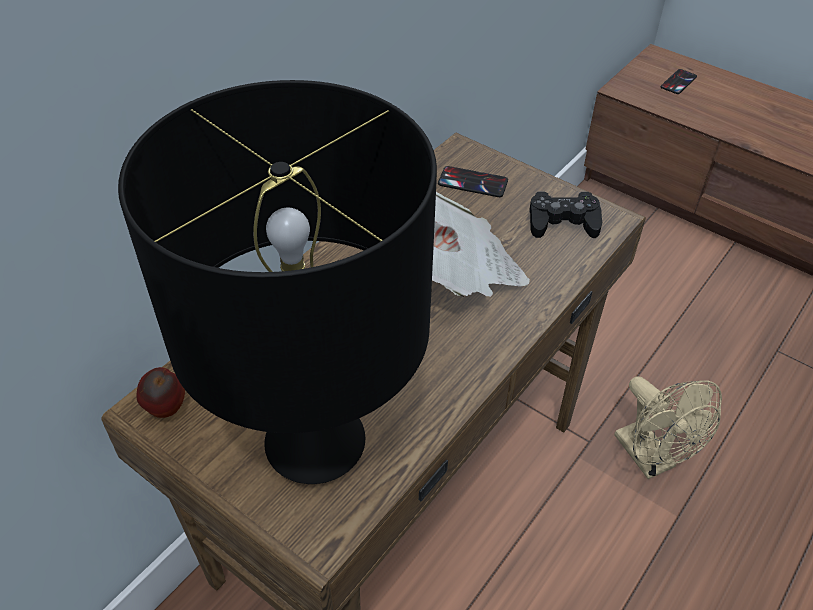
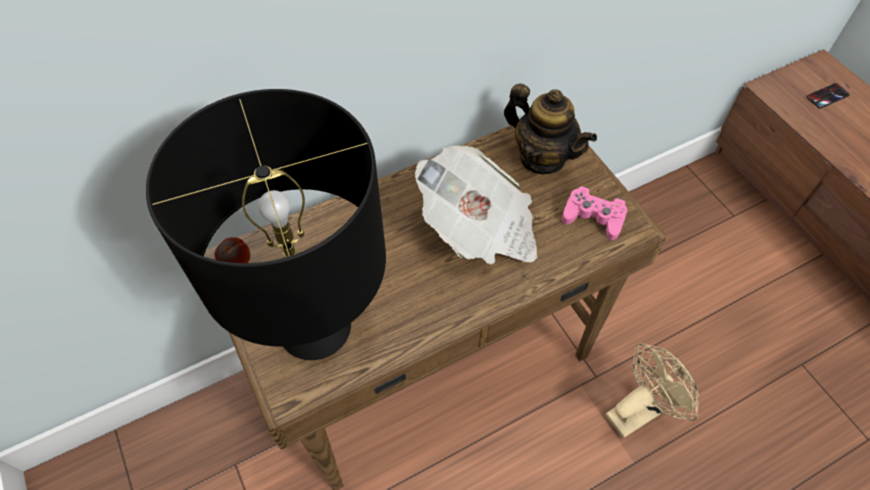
camera: 25 degrees right, 10 degrees up
phone [438,166,508,197] -> teapot [504,83,597,174]
black game controller [529,192,602,238] -> pink game controller [562,186,627,240]
beige fan [614,376,722,479] -> beige fan turned 120 degrees counterclockwise [605,343,699,438]

